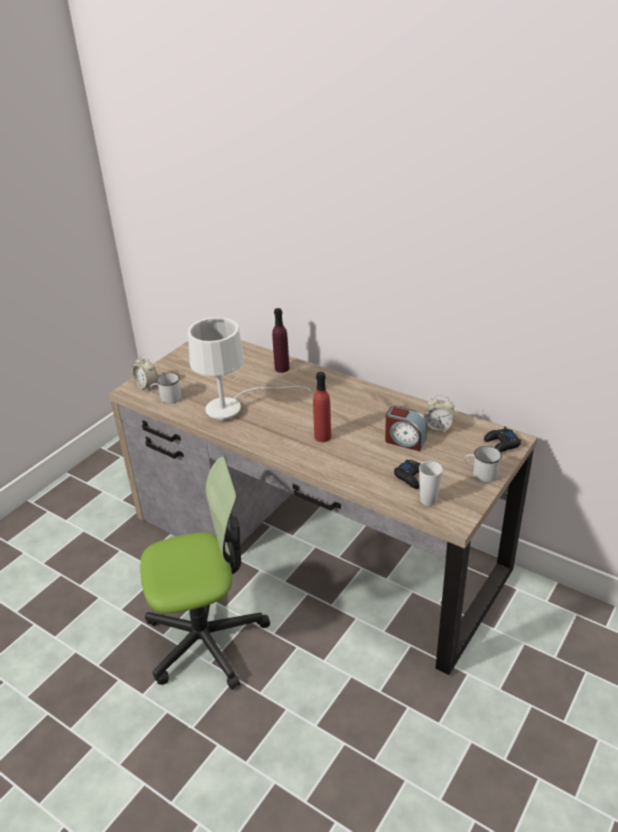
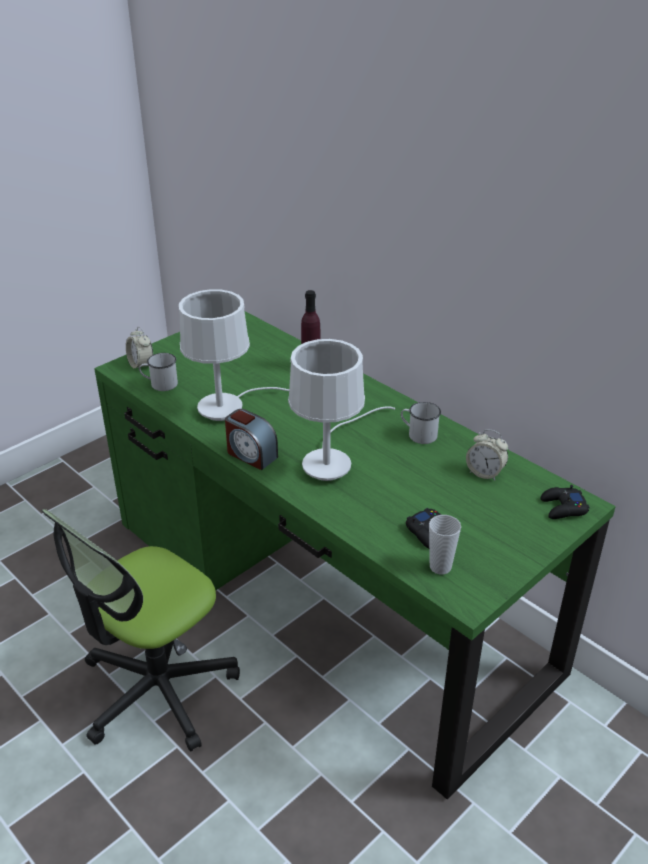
camera: 10 degrees right, 0 degrees up
brown desk [109,340,538,675] -> green desk [94,311,616,799]
office chair [140,456,270,689] -> office chair turned 135 degrees clockwise [41,509,240,751]
red bottle [313,372,331,442] -> white table lamp [288,339,395,481]
alarm clock [385,406,427,451] -> alarm clock moved to [225,409,278,470]
white mug [464,446,502,483] -> white mug moved to [401,402,441,444]

